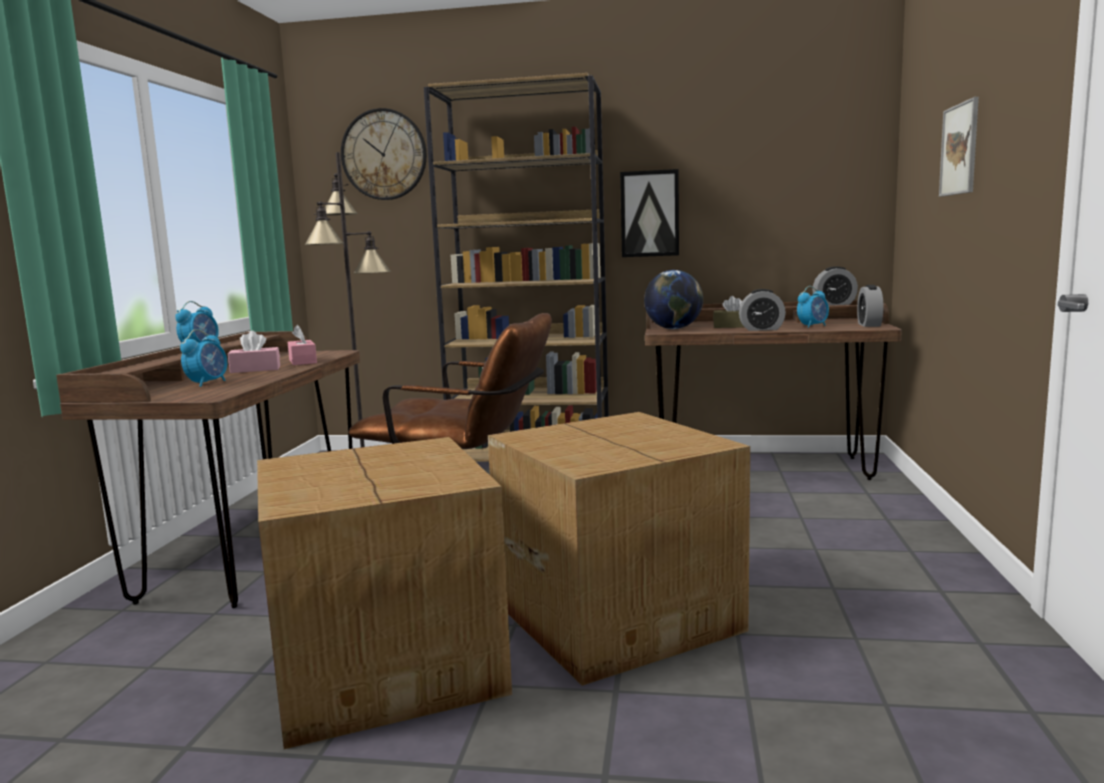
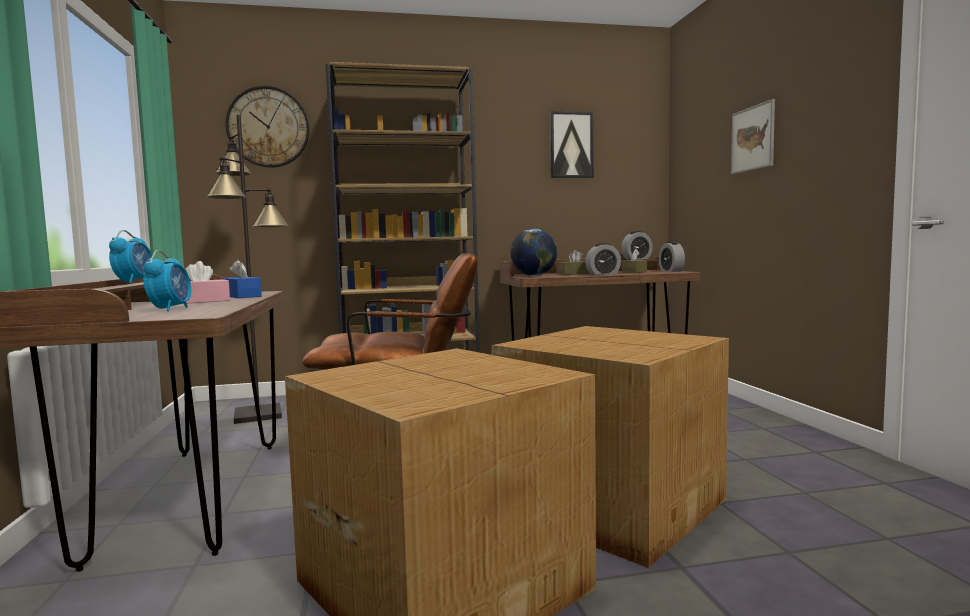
camera: 20 degrees left, 5 degrees down
pink tissue box [288,325,317,365] -> blue tissue box [222,260,262,298]
picture [620,169,679,257] -> picture moved to [549,111,594,178]
alarm clock [797,286,829,328] -> brown tissue box [622,249,647,273]

